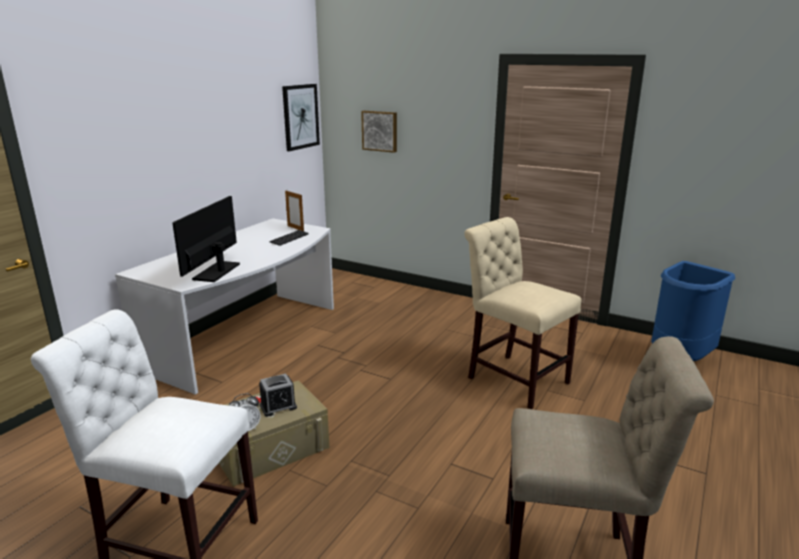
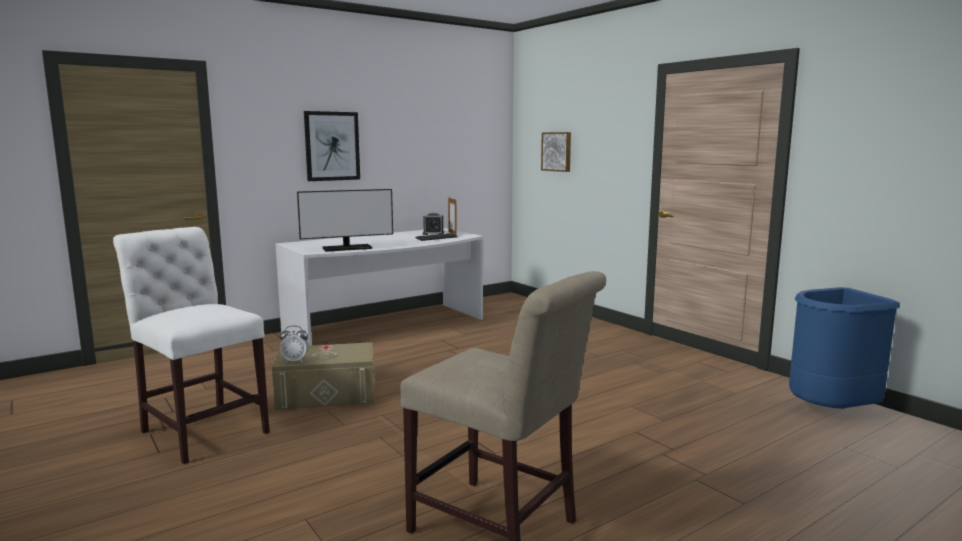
camera: 25 degrees right, 10 degrees down
monitor [172,196,240,282] -> monitor turned 150 degrees counterclockwise [297,189,393,252]
alarm clock [259,374,297,417] -> alarm clock moved to [423,213,444,235]
picture [282,84,320,151] -> picture moved to [304,111,360,181]
beige chair [464,217,582,409] -> none

